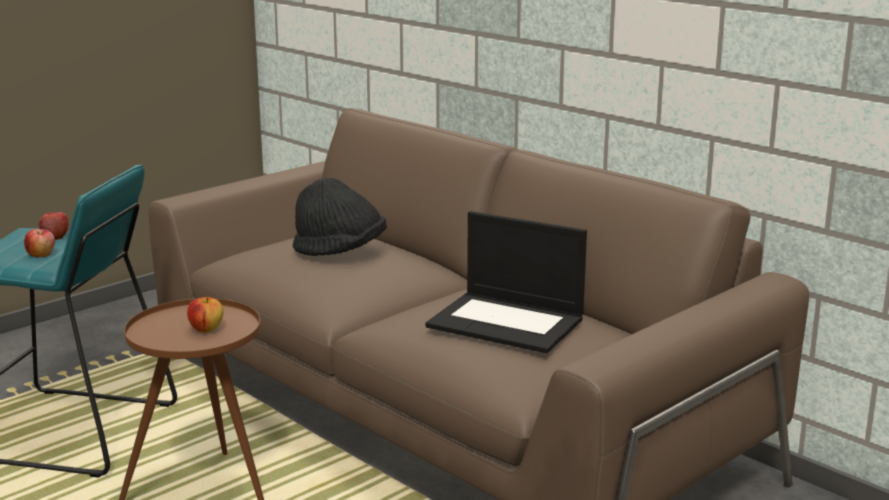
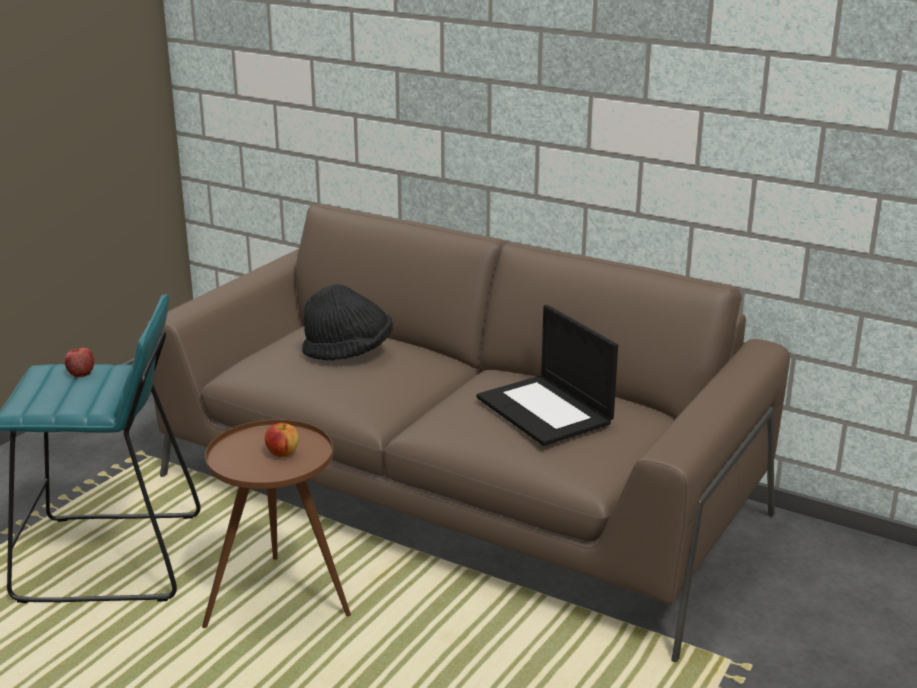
camera: 15 degrees left, 5 degrees up
apple [24,229,55,257] -> none
laptop [426,211,587,353] -> laptop turned 45 degrees clockwise [477,305,618,446]

